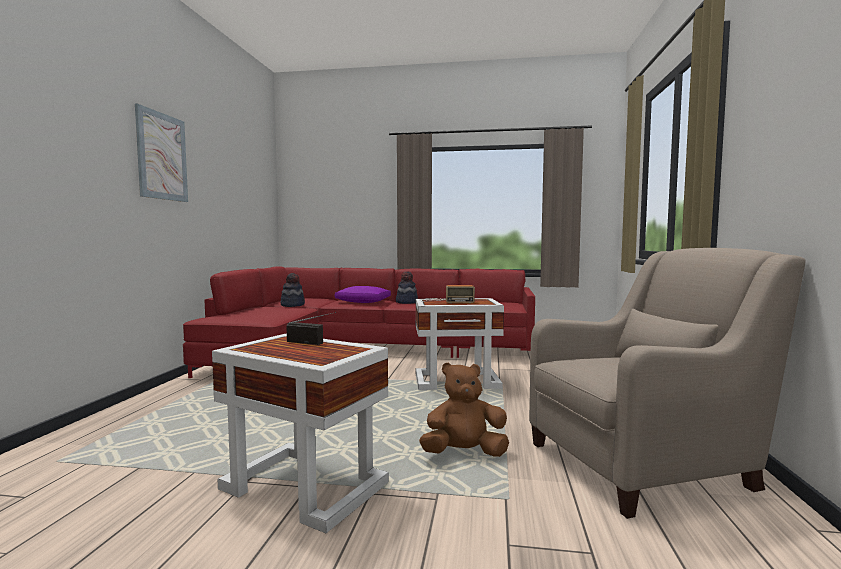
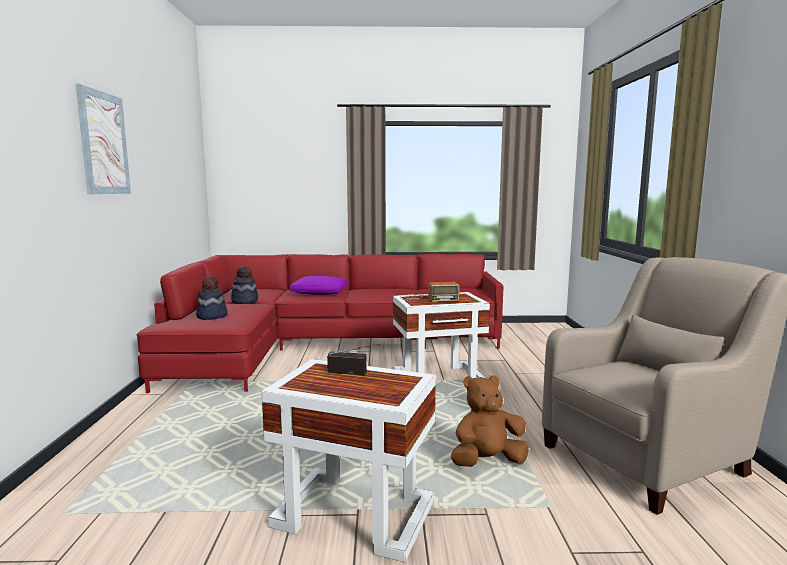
camera: 10 degrees left, 5 degrees up
hat [396,271,418,304] -> hat moved to [196,276,228,320]

